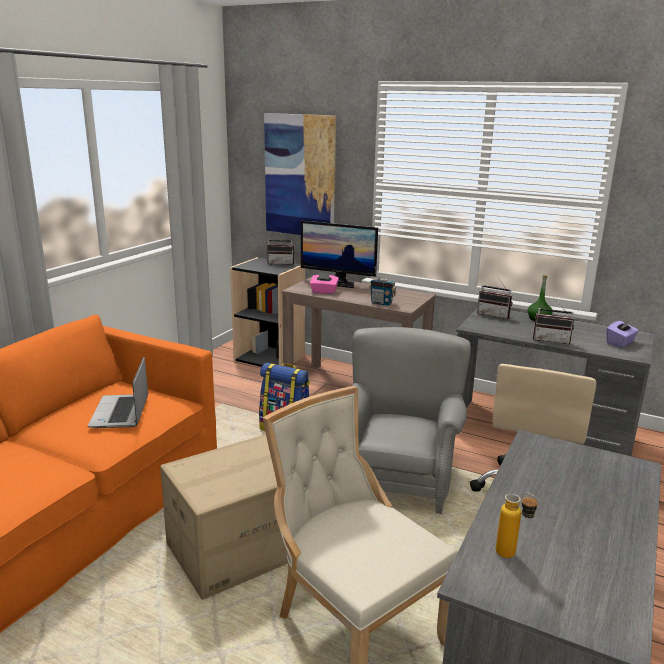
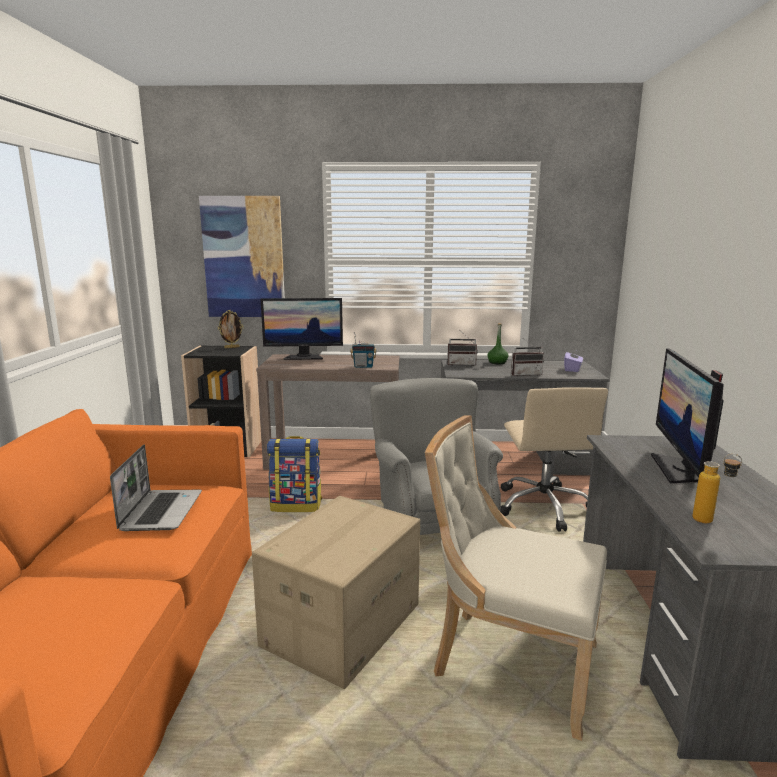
camera: 25 degrees left, 5 degrees down
laptop [88,356,148,428] -> laptop turned 150 degrees counterclockwise [110,444,202,531]
radio [267,233,295,265] -> picture frame [218,310,244,348]
pink tissue box [310,272,339,294] -> none
none -> monitor [651,348,724,483]

